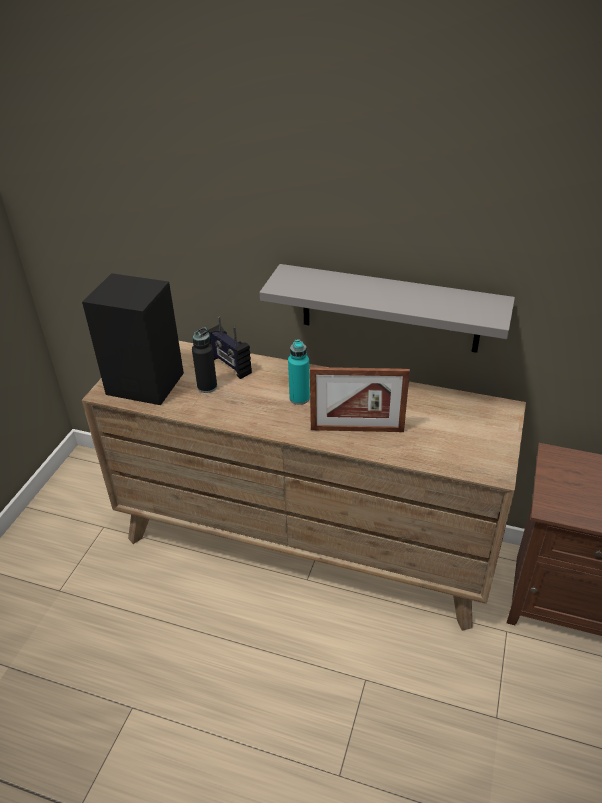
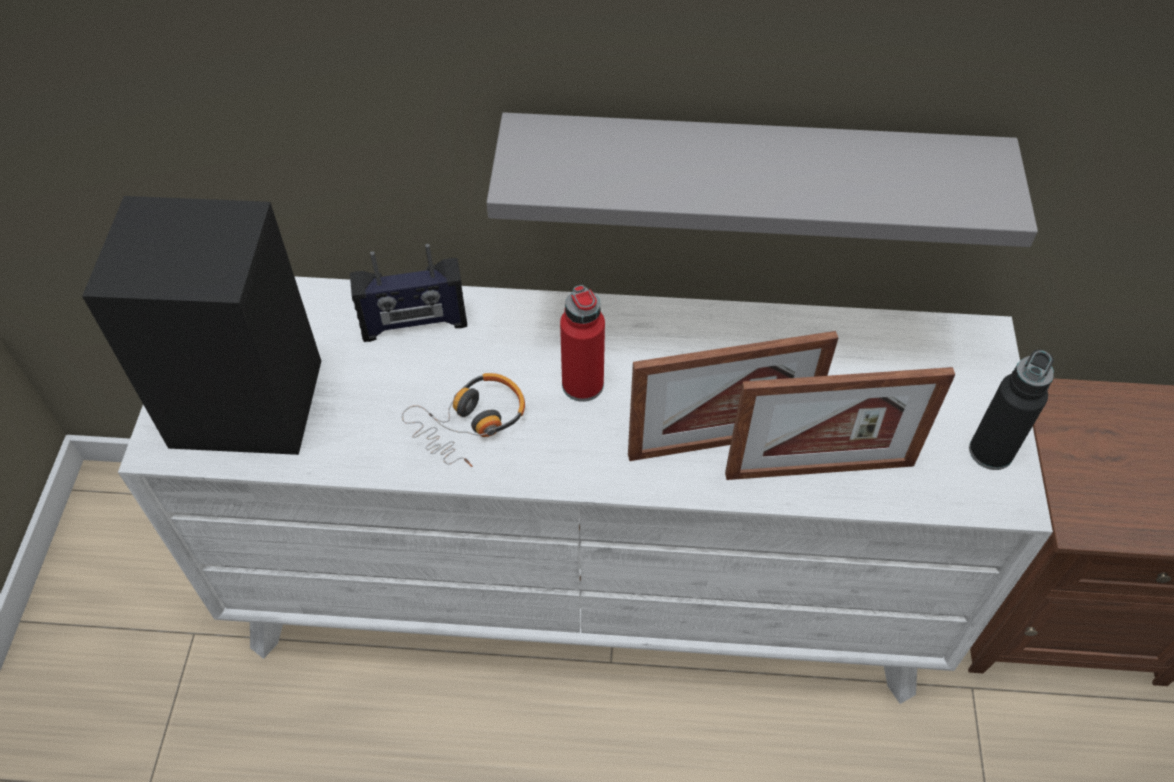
camera: 15 degrees left, 15 degrees up
brown dresser [81,341,526,631] -> white dresser [118,276,1053,704]
black bottle [192,327,217,393] -> black bottle moved to [969,350,1054,470]
radio [208,316,252,379] -> radio turned 45 degrees counterclockwise [350,244,467,342]
turquoise bottle [288,339,310,405] -> red bottle [560,285,605,402]
none -> headphones [402,373,525,467]
none -> picture frame [725,367,955,480]

